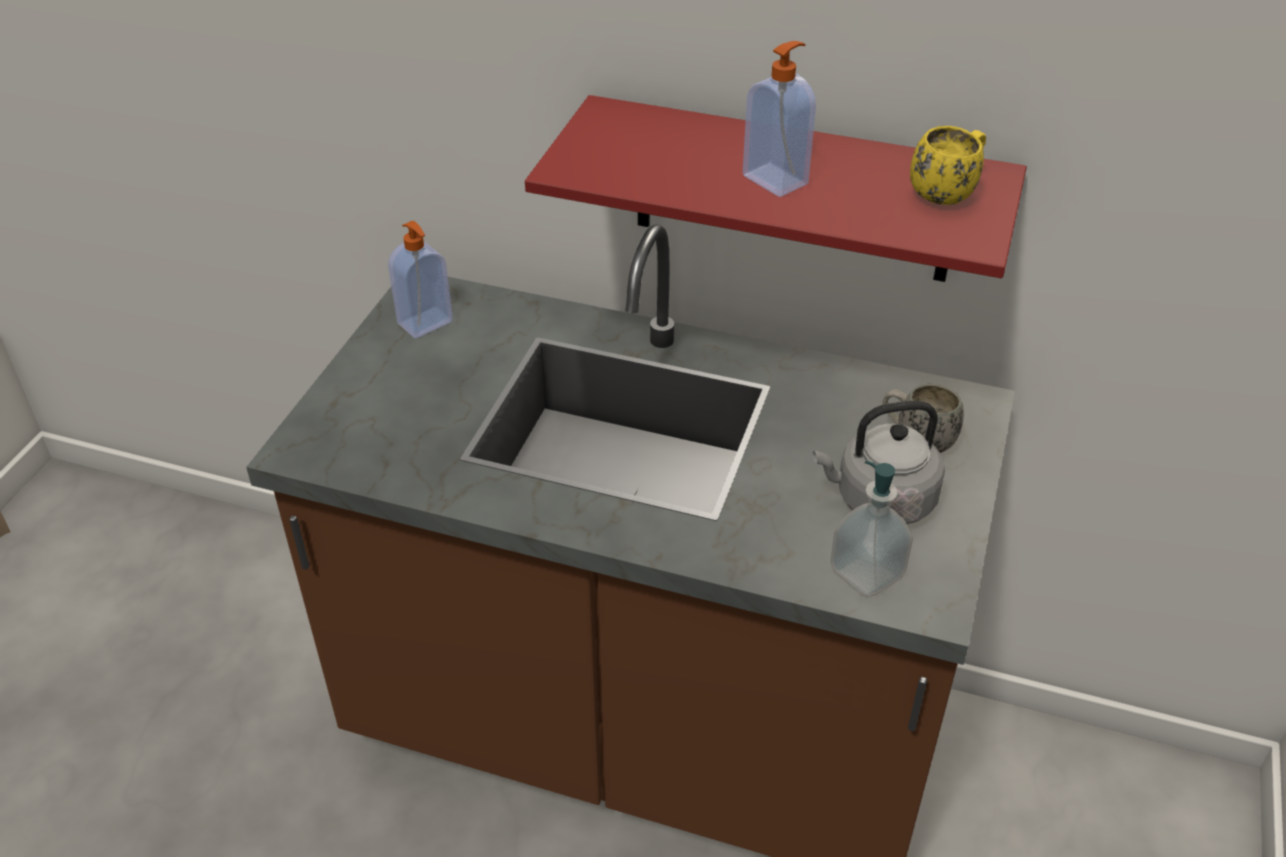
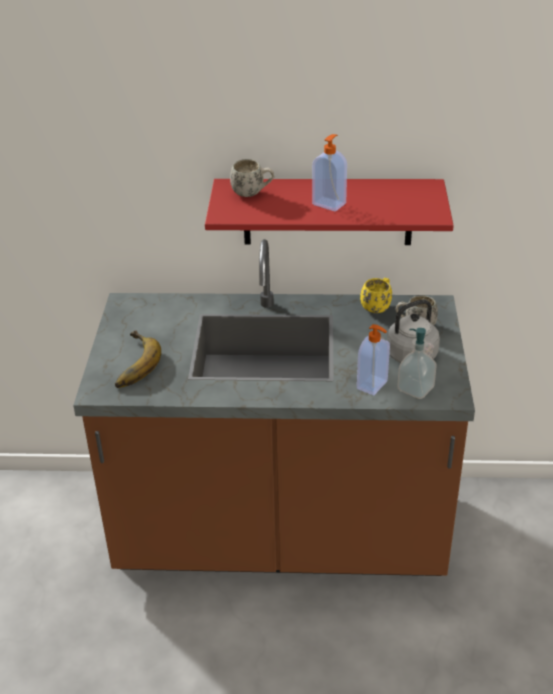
camera: 15 degrees left, 5 degrees down
soap dispenser [388,221,453,338] -> soap dispenser moved to [357,324,390,396]
yellow mug [910,126,986,205] -> yellow mug moved to [360,278,392,313]
none -> banana [115,330,161,388]
none -> white mug [230,159,274,197]

